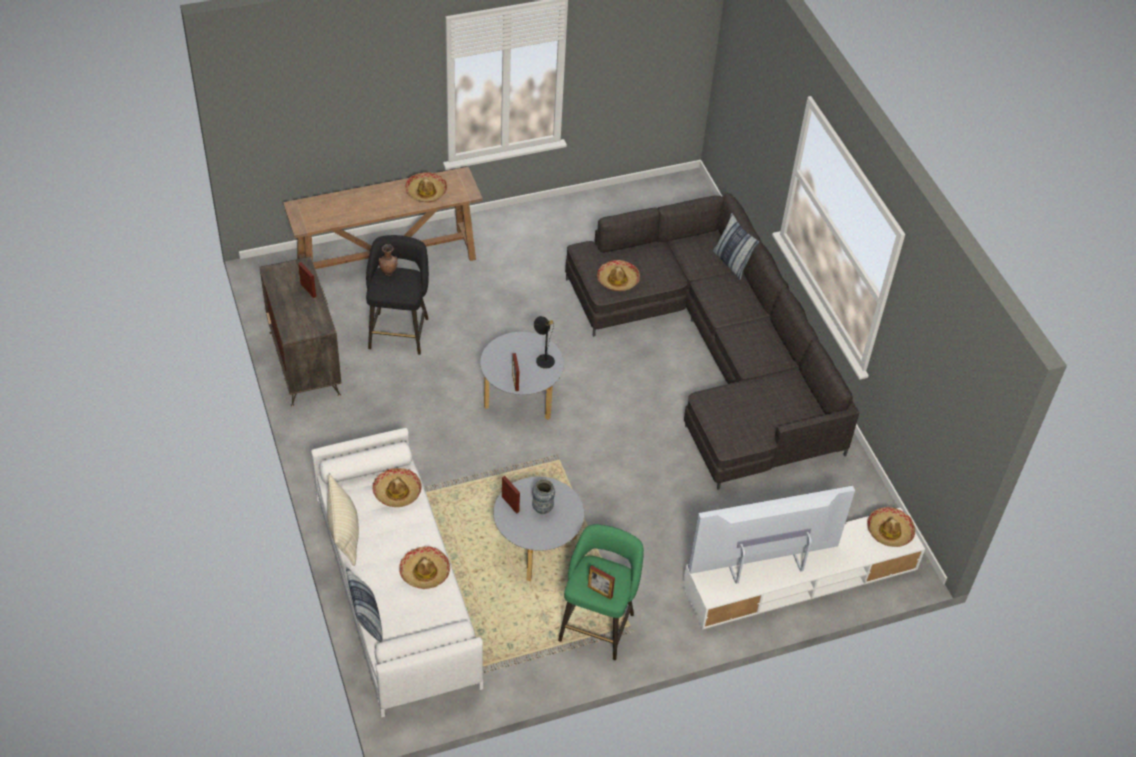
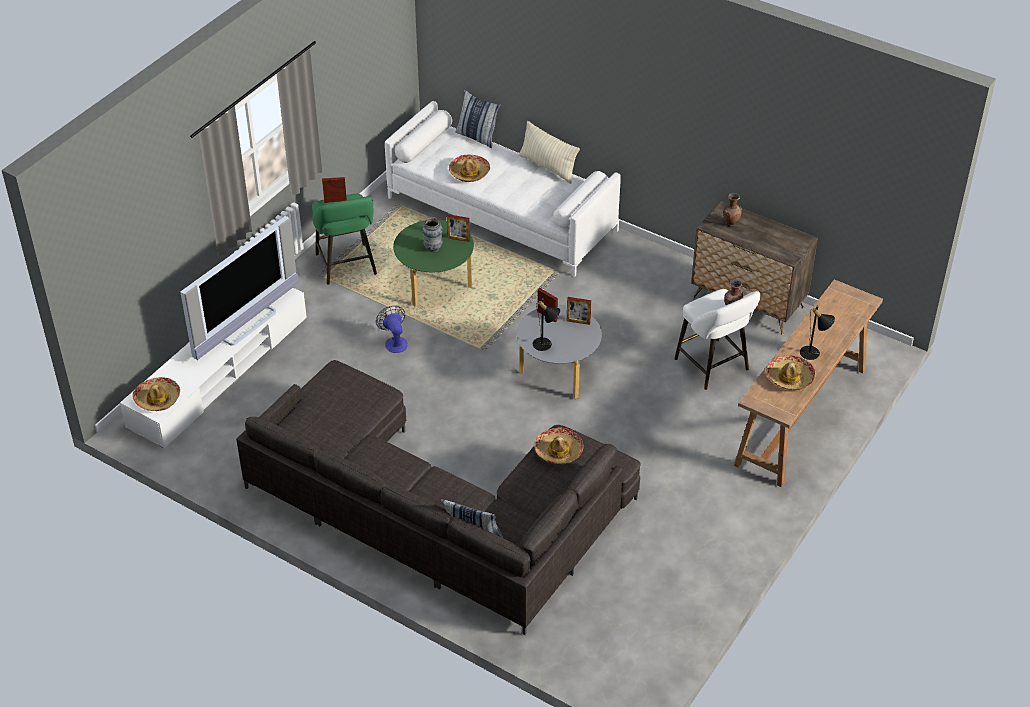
camera: 145 degrees right, 5 degrees down
picture frame [298,262,316,298] -> picture frame moved to [567,297,591,325]
black stool [366,235,429,355] -> white stool [674,289,761,390]
hat [372,468,422,507] -> none
grey coffee table [494,477,584,581] -> green coffee table [393,220,474,307]
none -> fan [376,306,408,353]
none -> brown vase [723,193,742,227]
none -> black table lamp [800,305,835,360]

